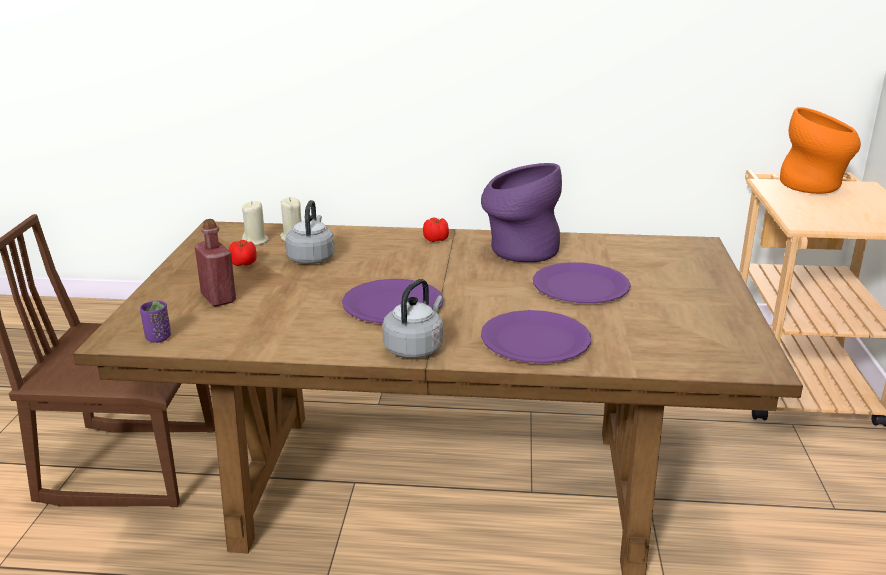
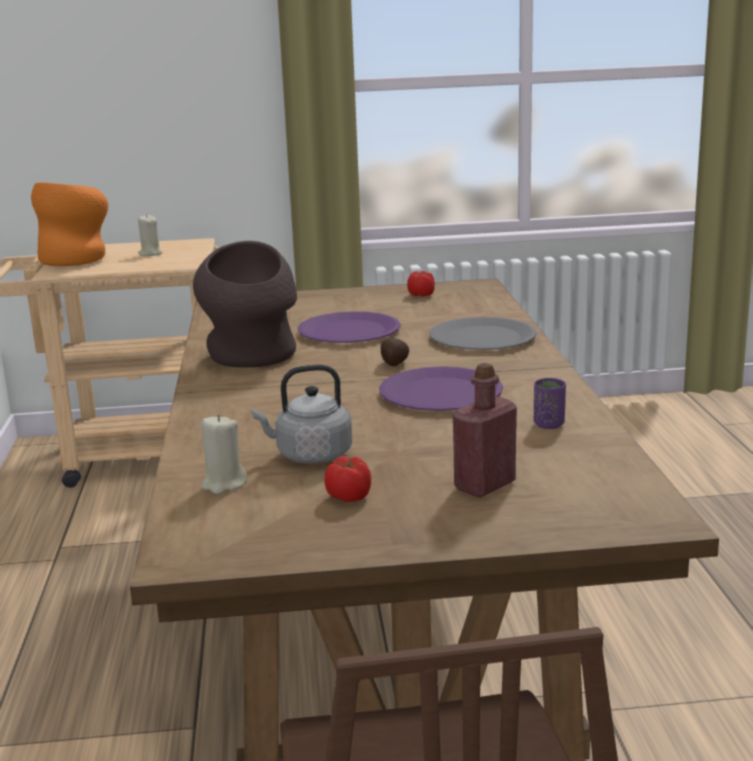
camera: 100 degrees left, 5 degrees down
purple cup [140,301,171,343] -> purple cup moved to [534,378,566,429]
beige candle [242,201,269,245] -> beige candle moved to [138,214,162,256]
grey kettle [382,279,443,358] -> none
tomato [423,218,449,242] -> tomato moved to [407,271,435,297]
purple vase [481,163,562,262] -> brown vase [193,241,297,367]
purple plate [481,310,591,363] -> grey plate [429,317,537,350]
none -> potato [381,338,409,366]

